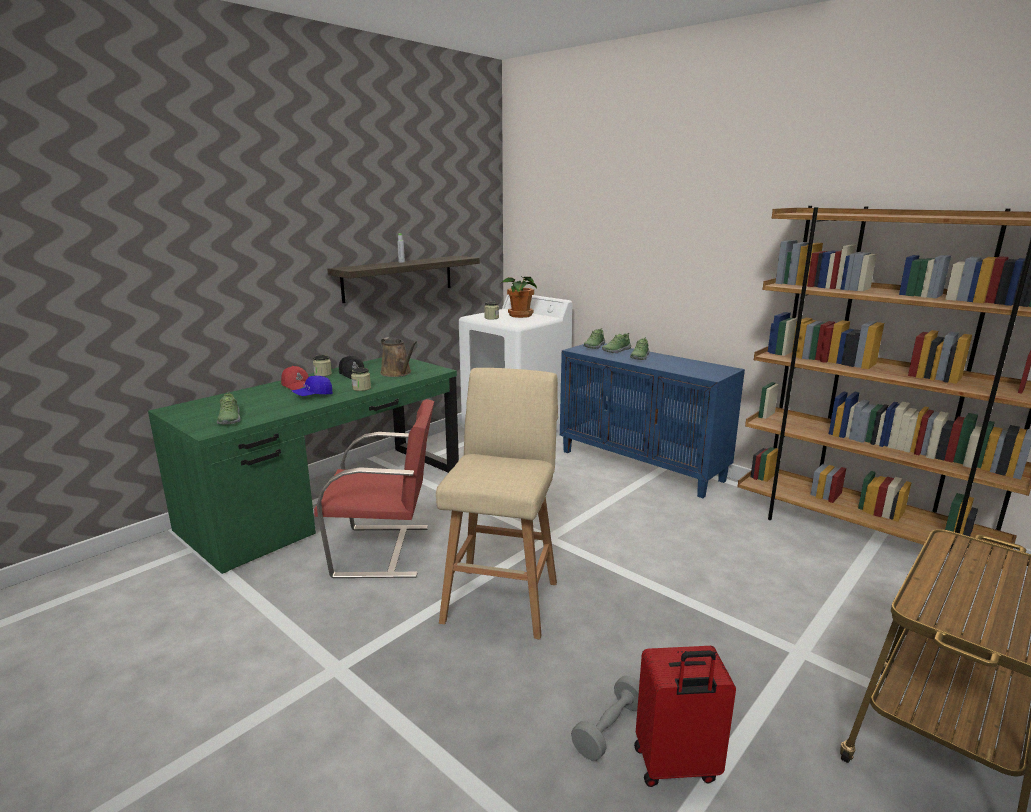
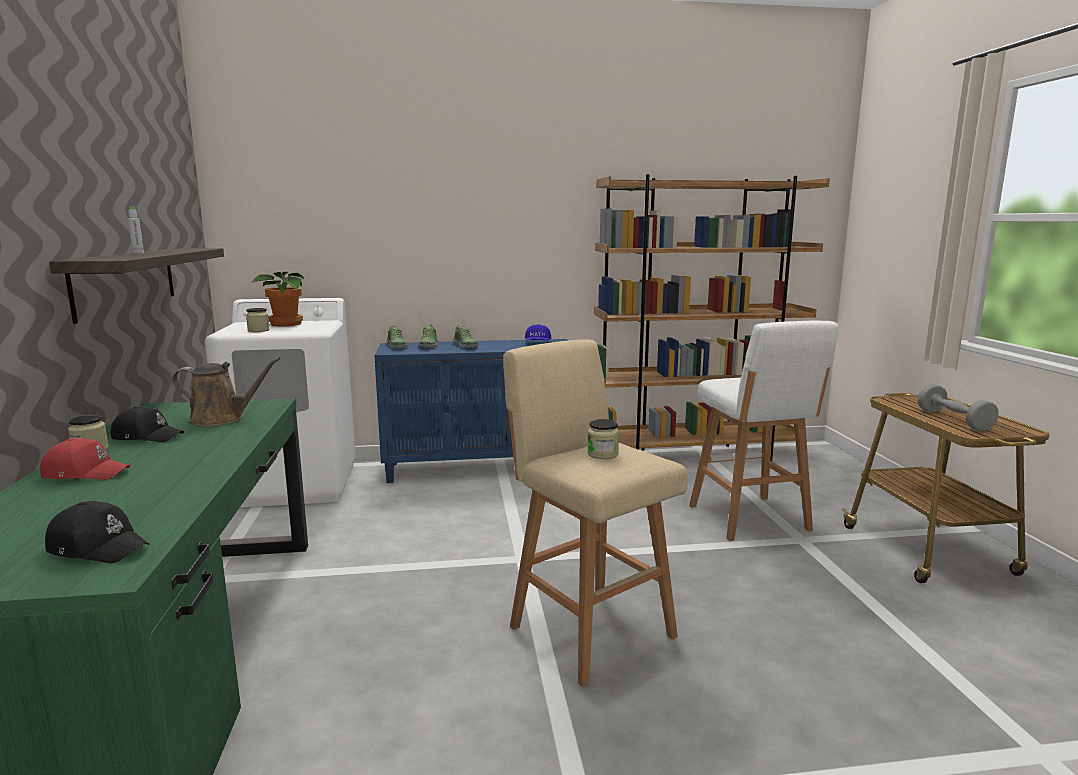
camera: 50 degrees left, 5 degrees down
shoe [217,392,240,425] -> black cap [45,501,150,563]
blue cap [292,376,333,396] -> blue cap moved to [525,324,551,341]
red chair [314,399,434,578] -> none
jar [351,368,371,391] -> jar moved to [587,419,619,459]
grey dumbbell [571,676,639,761] -> grey dumbbell moved to [918,384,999,431]
red suitcase [634,646,736,787] -> none
none -> white stool [689,321,839,541]

